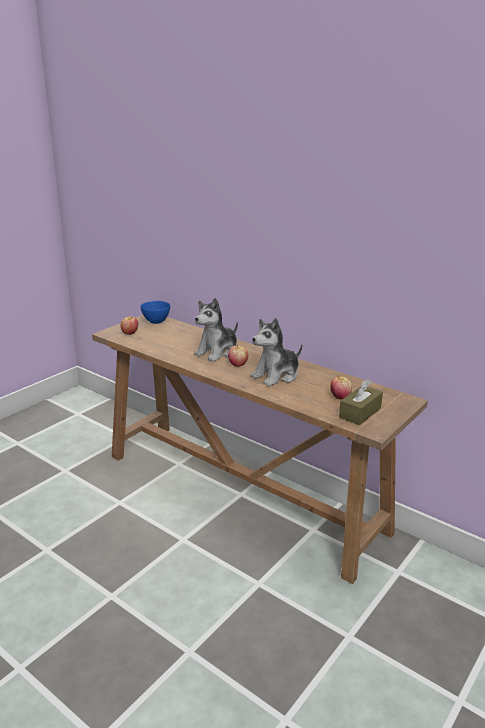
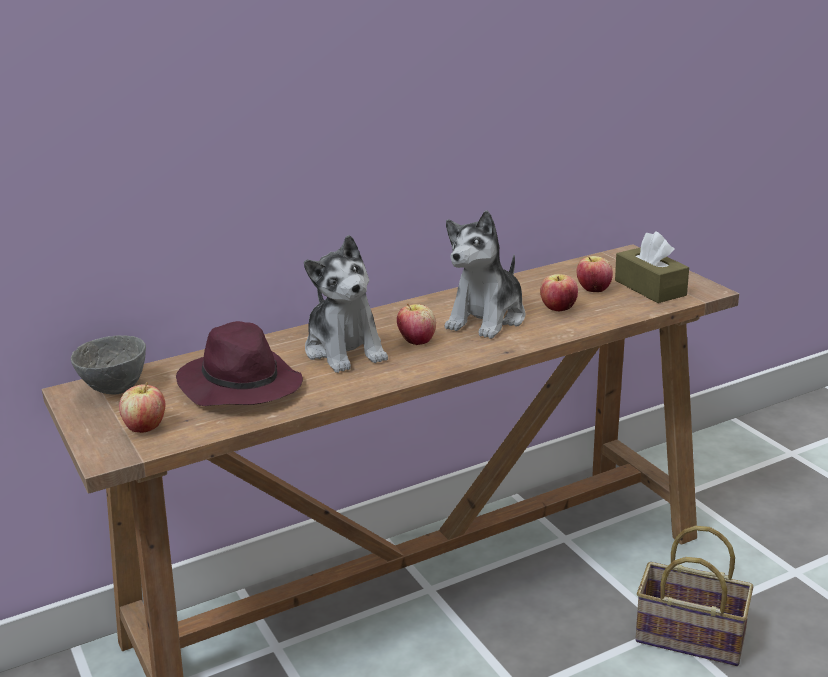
camera: 65 degrees left, 0 degrees up
blue bowl [140,301,170,324] -> grey bowl [71,335,146,394]
plush toy [250,318,302,386] -> plush toy turned 45 degrees clockwise [445,210,526,339]
none -> purple hat [176,321,303,406]
none -> apple [540,274,578,311]
none -> basket [635,526,753,666]

